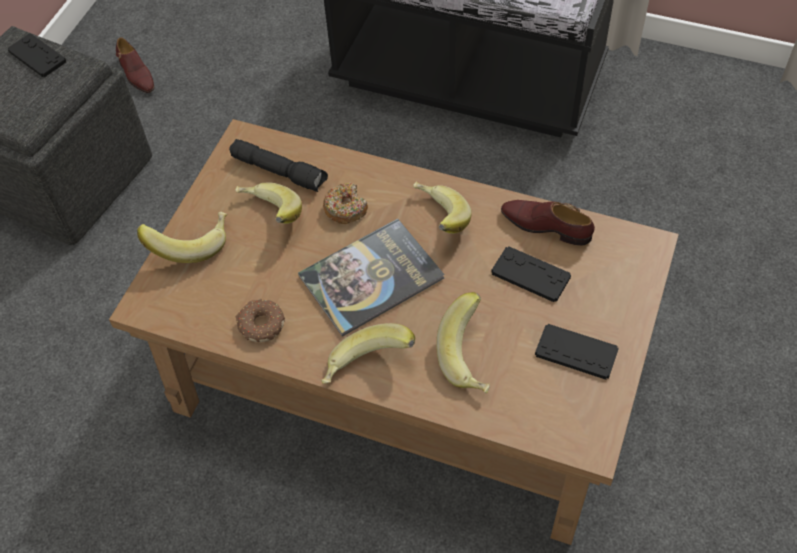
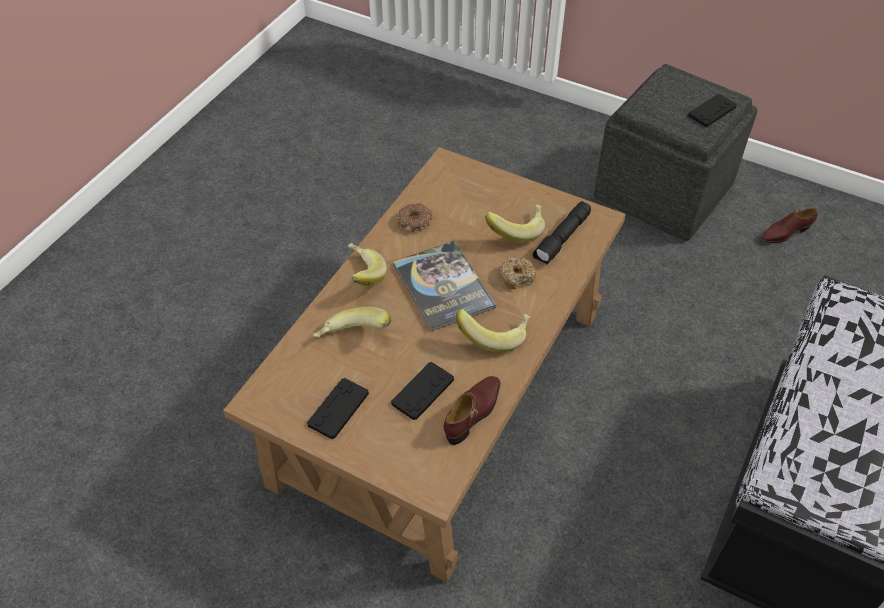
camera: 95 degrees right, 5 degrees down
banana [137,212,227,263] -> none

